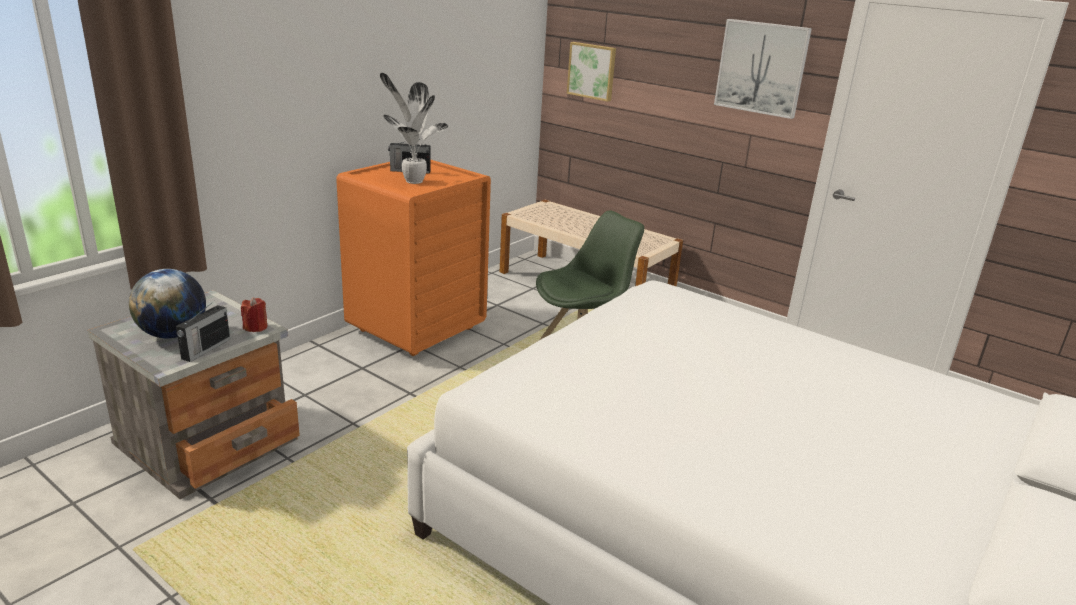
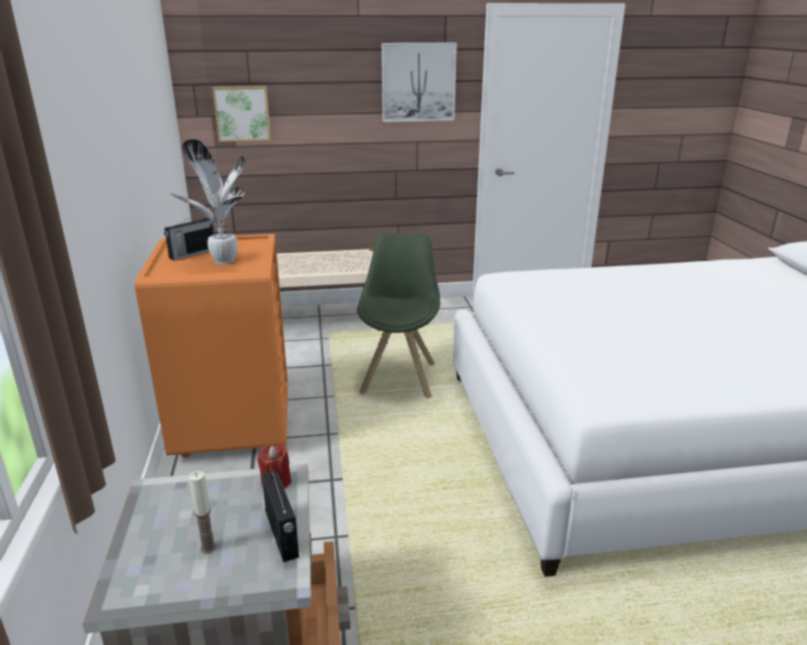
camera: 45 degrees left, 0 degrees up
globe [129,269,206,339] -> candle [189,471,217,554]

